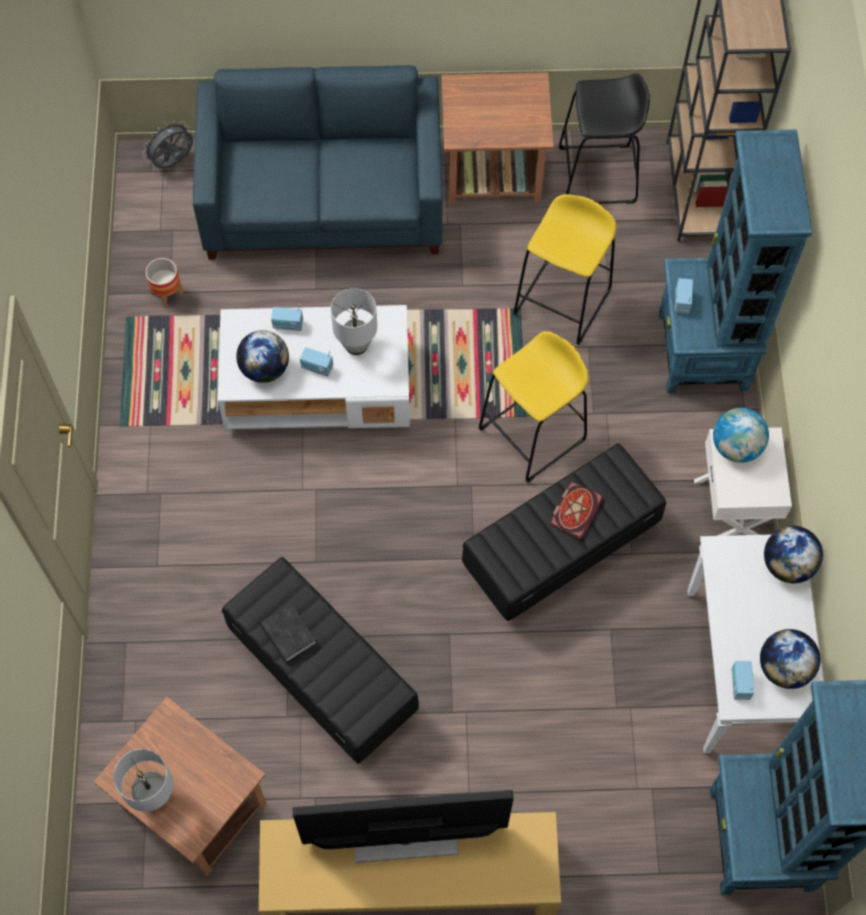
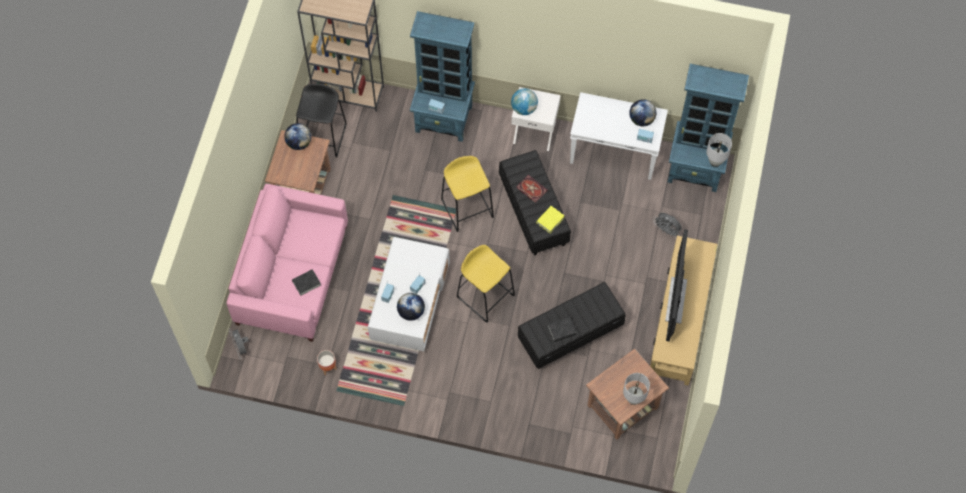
camera: 75 degrees left, 0 degrees up
blue sofa [193,65,443,260] -> pink sofa [226,184,348,342]
white table lamp [331,288,377,355] -> white table lamp moved to [706,133,732,167]
yellow stool [513,194,616,345] -> yellow stool moved to [457,245,515,323]
globe [764,526,823,583] -> globe moved to [284,123,311,150]
none -> black book [292,269,321,296]
none -> yellow book [536,206,565,233]
none -> grey fan [653,213,682,238]

